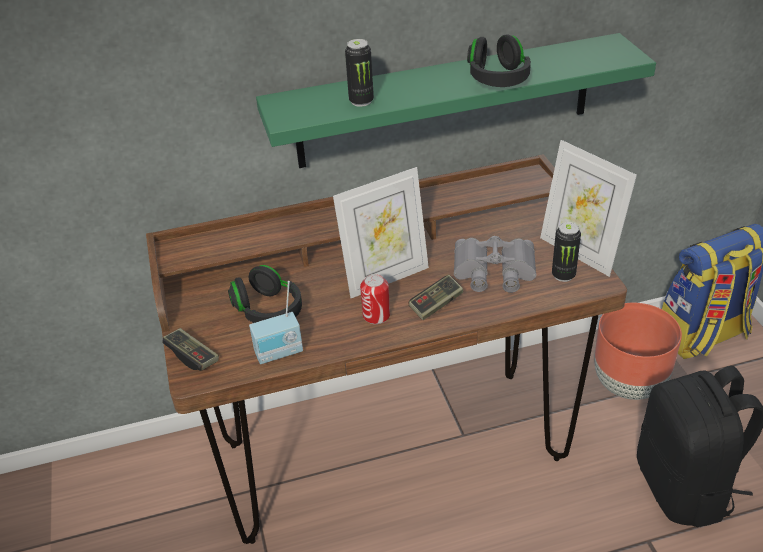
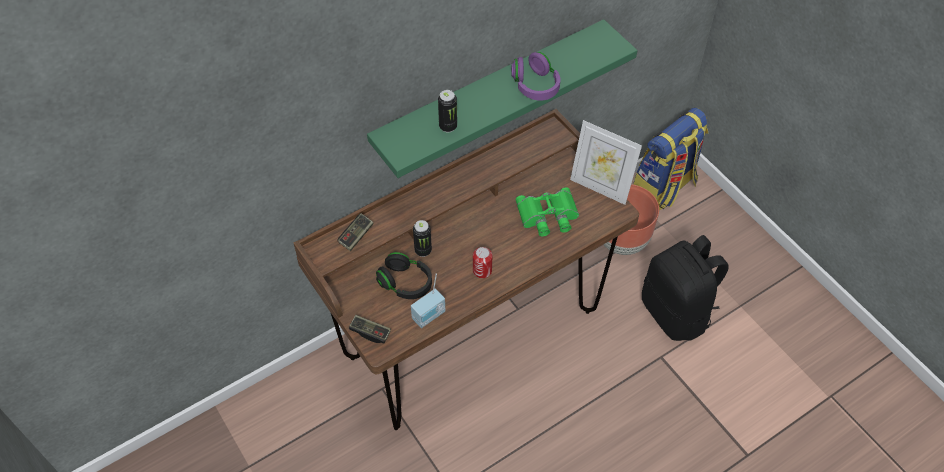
camera: 20 degrees left, 15 degrees up
picture frame [333,167,429,298] -> none
game controller [408,275,463,320] -> game controller moved to [337,213,373,251]
grey binoculars [454,236,536,293] -> green binoculars [516,187,579,236]
black headphones [467,34,531,87] -> purple headphones [511,52,561,101]
can [552,222,581,282] -> can moved to [413,220,432,257]

